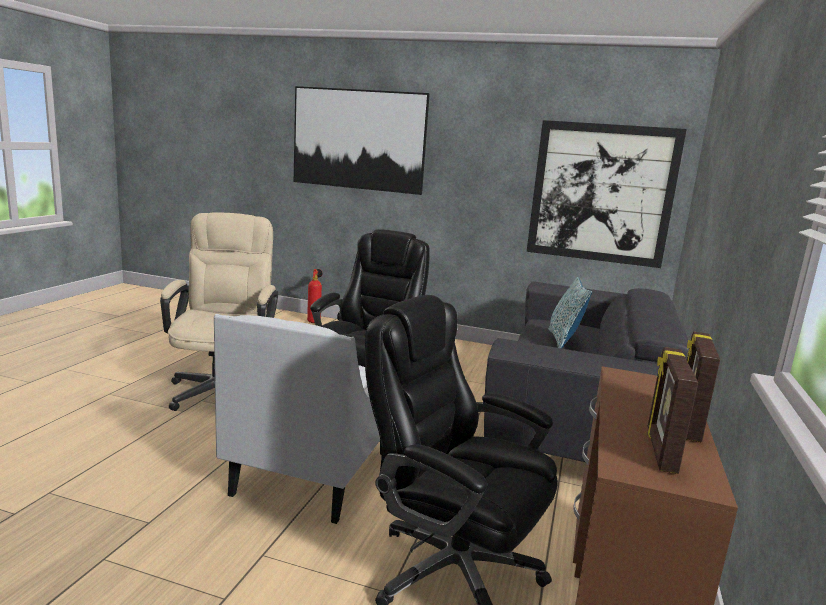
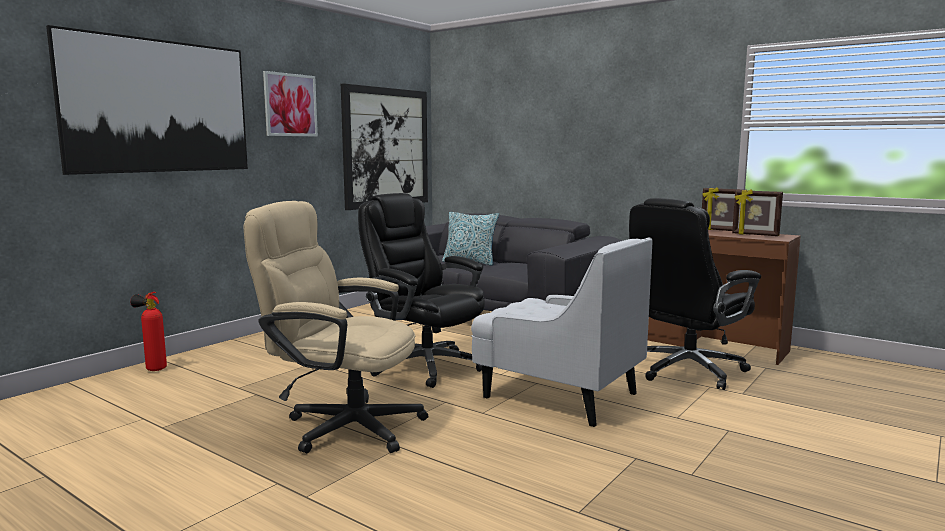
camera: 70 degrees left, 5 degrees down
none -> picture [263,71,318,136]

